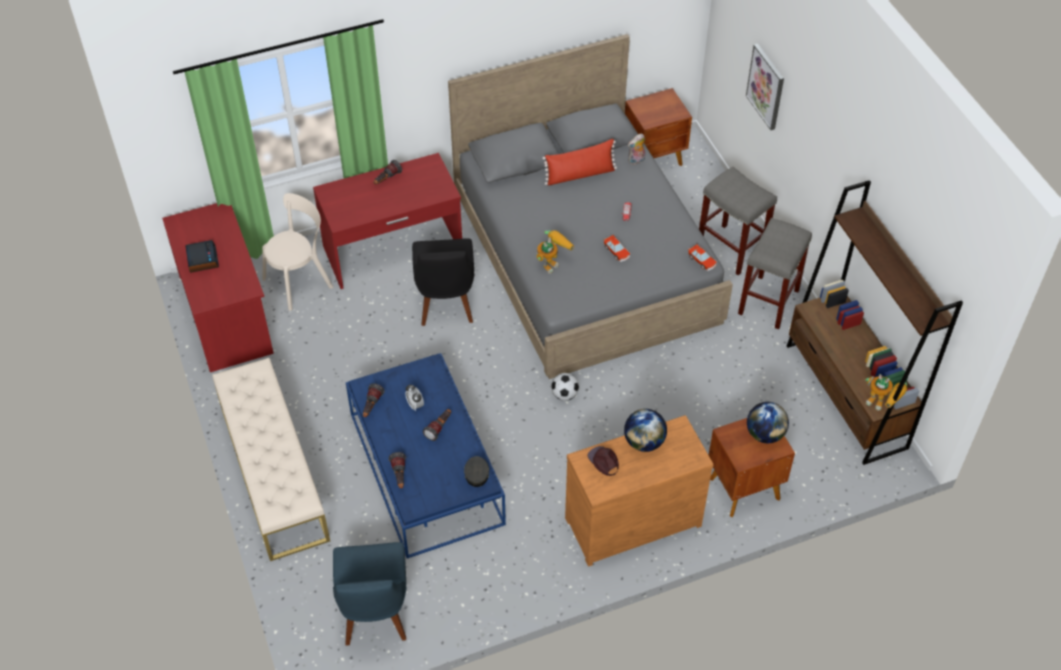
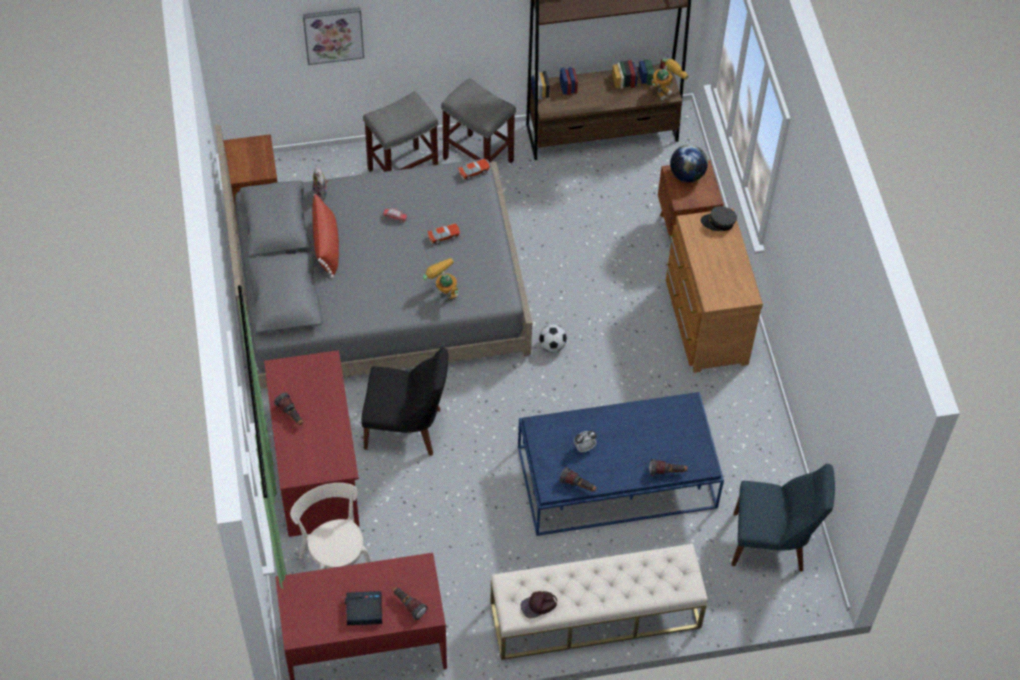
camera: 80 degrees left, 5 degrees up
flashlight [423,409,451,441] -> flashlight moved to [393,587,427,620]
grey cap [464,456,489,487] -> grey cap moved to [701,206,737,231]
brown cap [588,446,619,476] -> brown cap moved to [521,591,557,618]
globe [624,409,667,452] -> none

